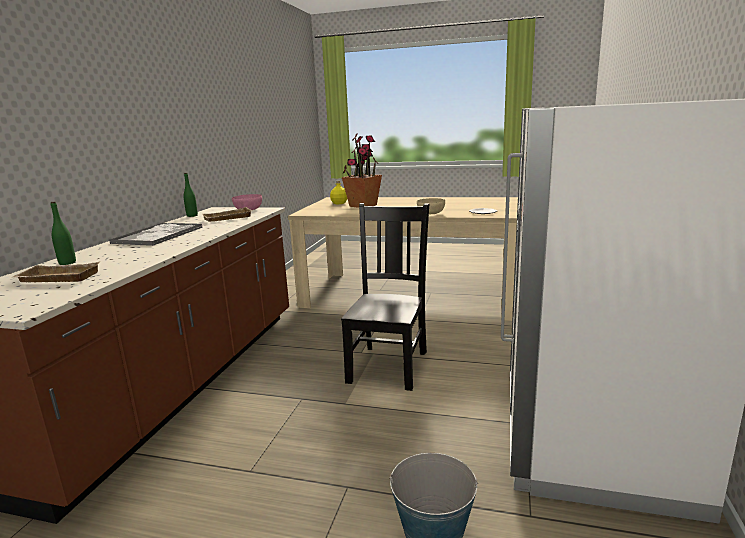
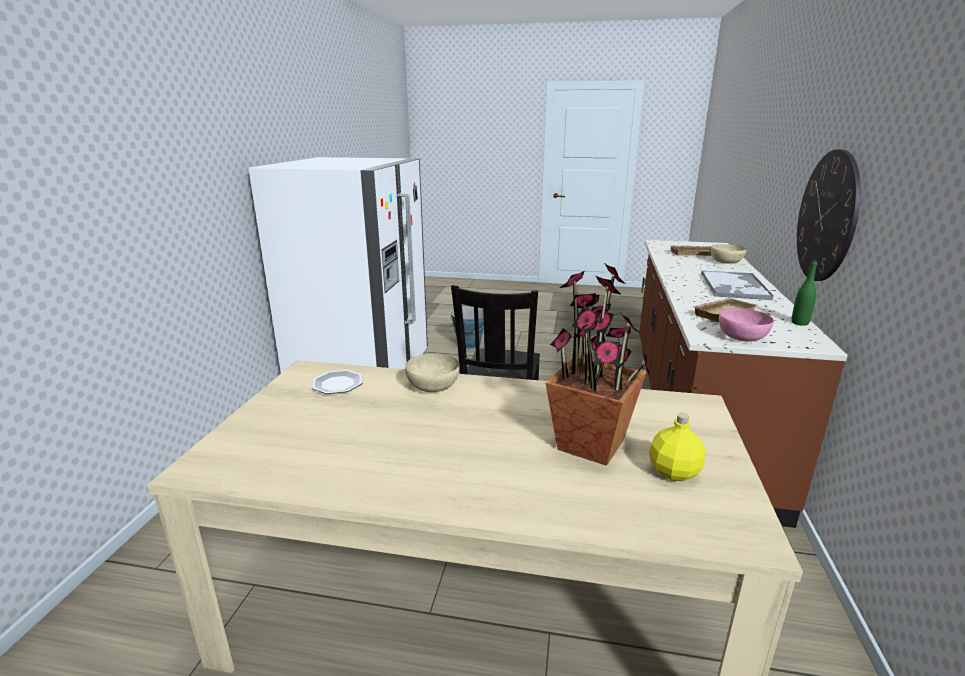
camera: 175 degrees right, 5 degrees up
green bottle [51,202,76,265] -> beige bowl [711,244,746,264]
none -> wall clock [797,149,861,281]

